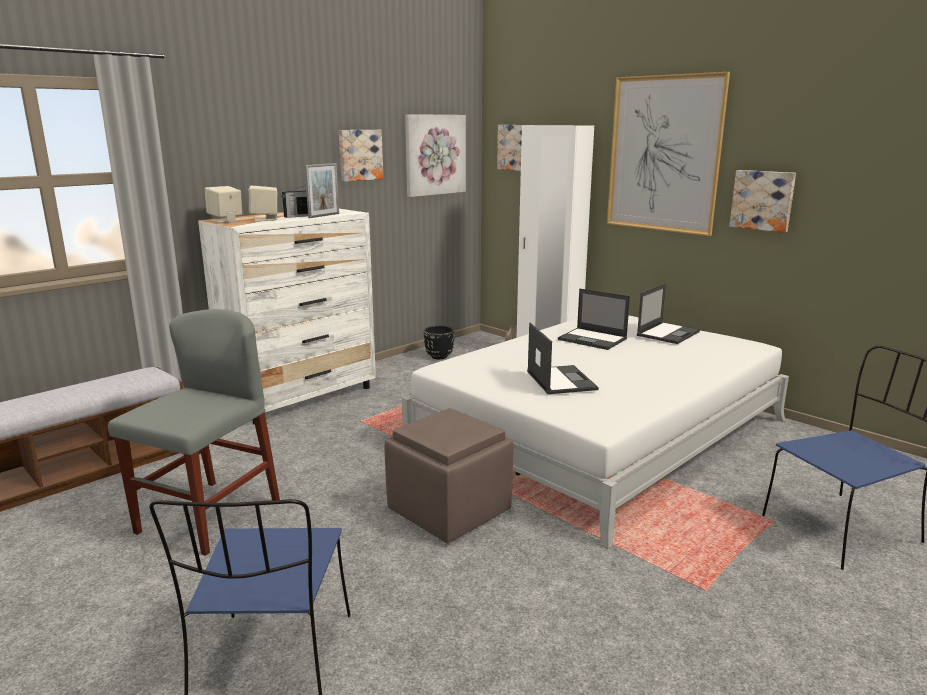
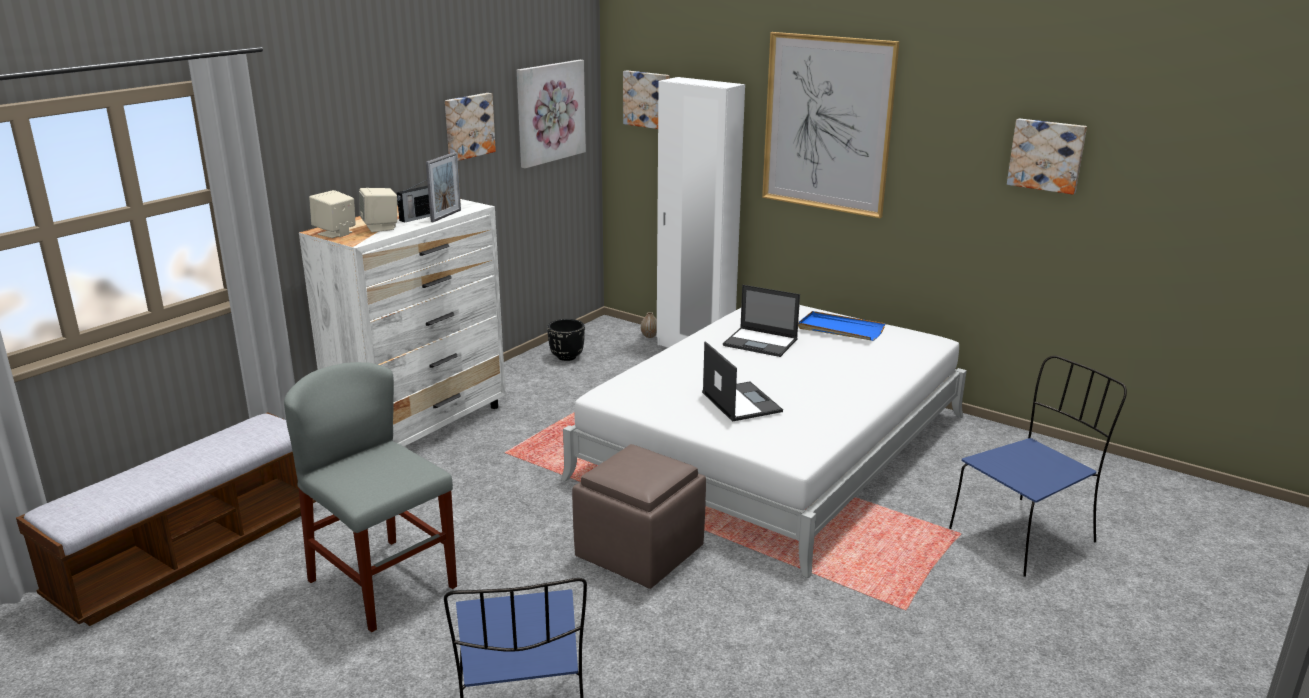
camera: 10 degrees left, 5 degrees up
grey chair [108,309,280,556] -> grey chair turned 60 degrees counterclockwise [284,362,457,632]
laptop [637,284,700,344] -> blue tray [798,311,885,341]
picture [729,170,796,233] -> picture moved to [1007,118,1087,195]

